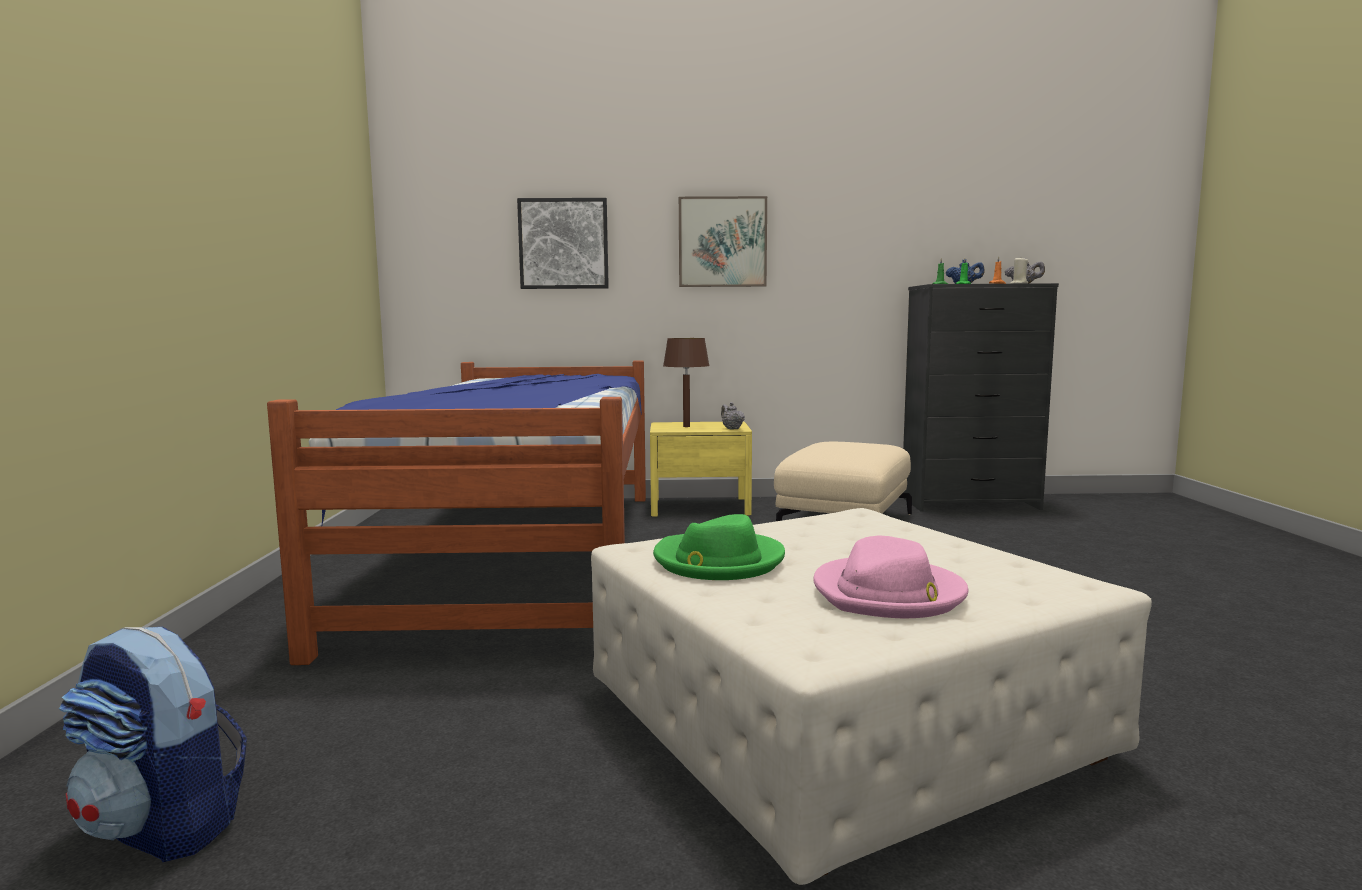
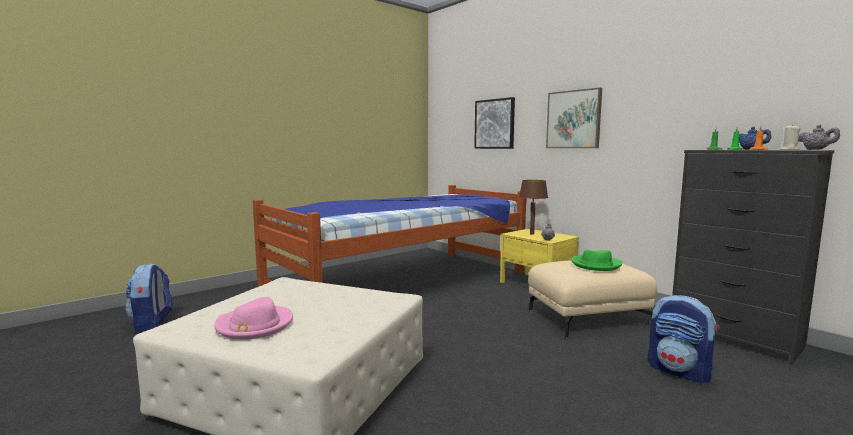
camera: 50 degrees right, 0 degrees up
green hat [653,514,785,580] -> green hat moved to [571,249,623,271]
none -> backpack [648,295,720,383]

